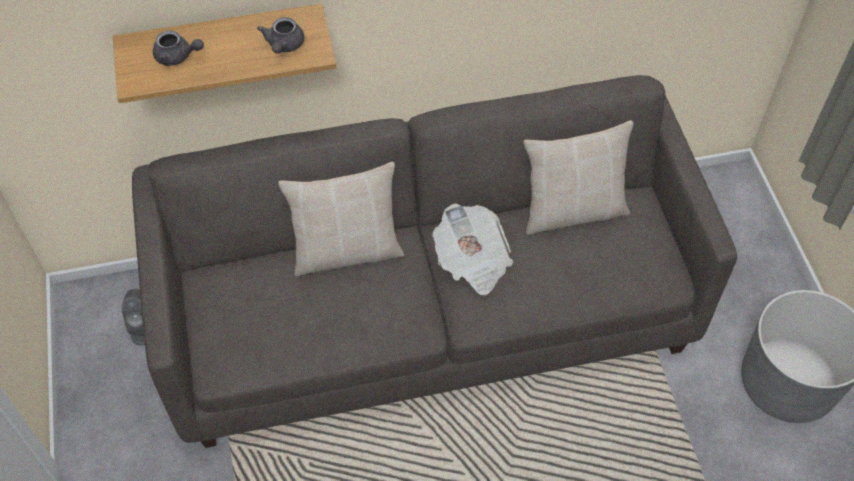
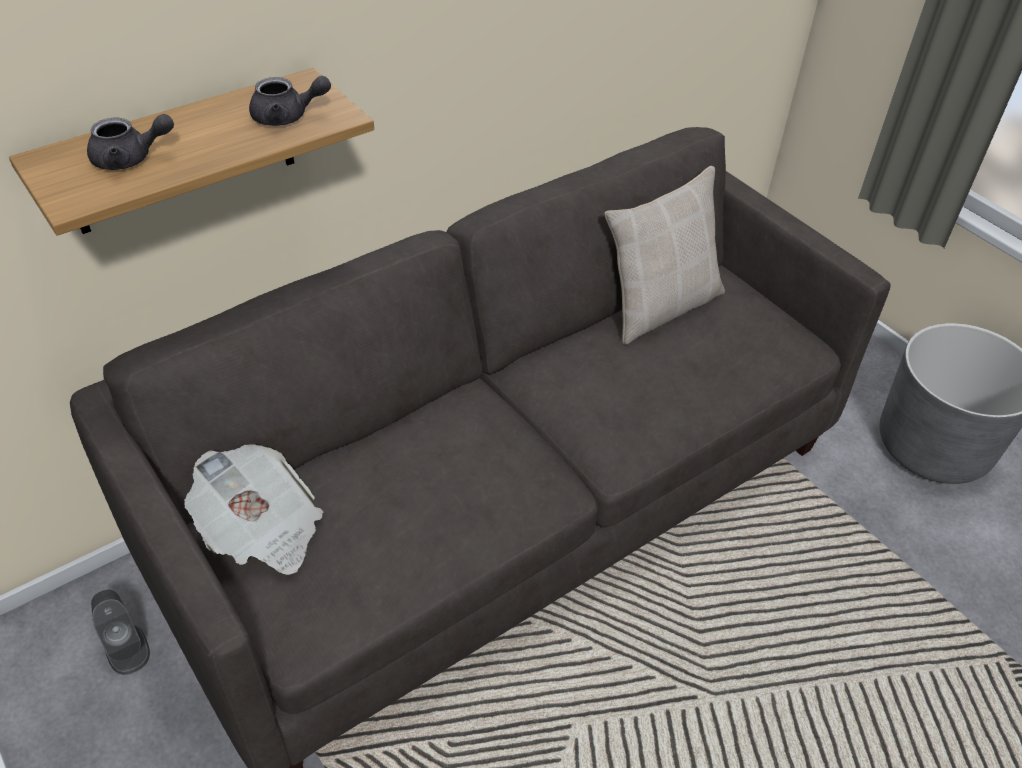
camera: 25 degrees left, 10 degrees down
grey teapot [257,17,304,54] -> grey teapot turned 75 degrees counterclockwise [249,76,331,126]
beige pillow [278,162,404,276] -> none
newspaper [432,203,513,296] -> newspaper moved to [184,444,323,575]

